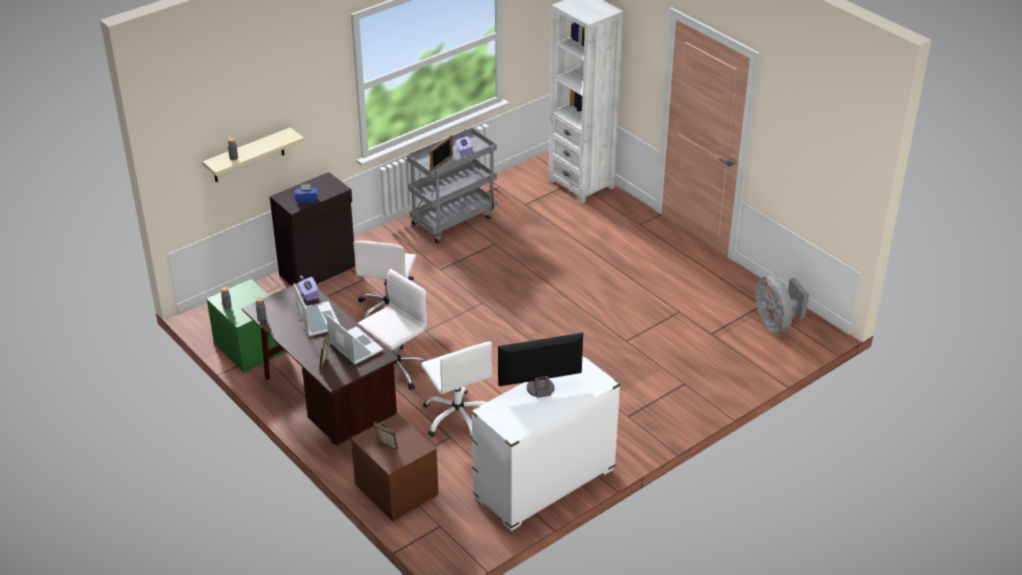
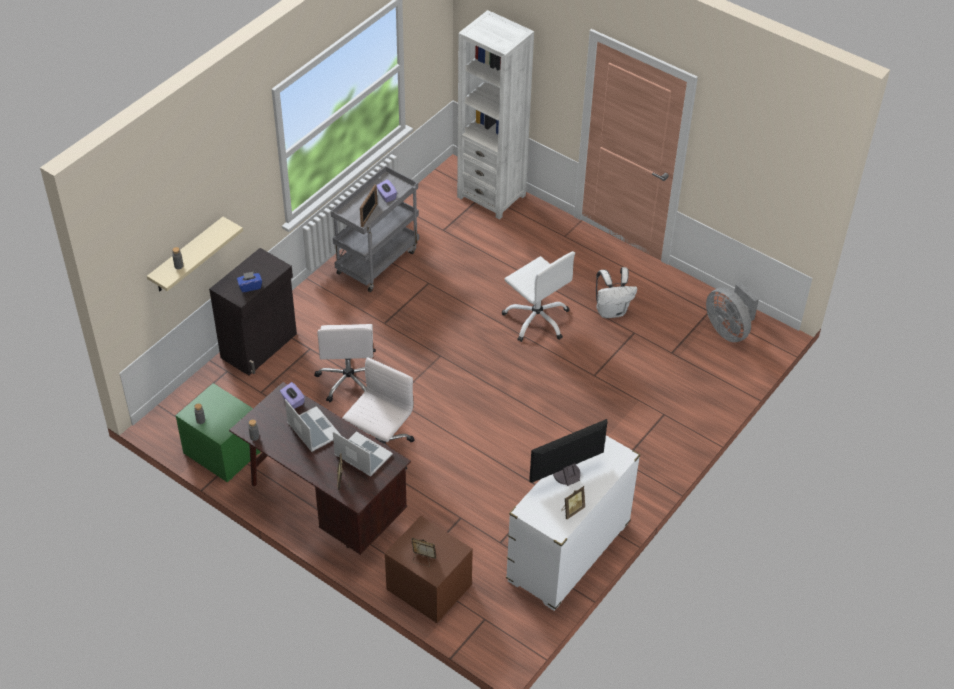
camera: 15 degrees left, 10 degrees up
white office chair [421,341,492,439] -> white office chair moved to [502,251,575,342]
none -> picture frame [561,486,585,519]
none -> white backpack [596,267,637,318]

